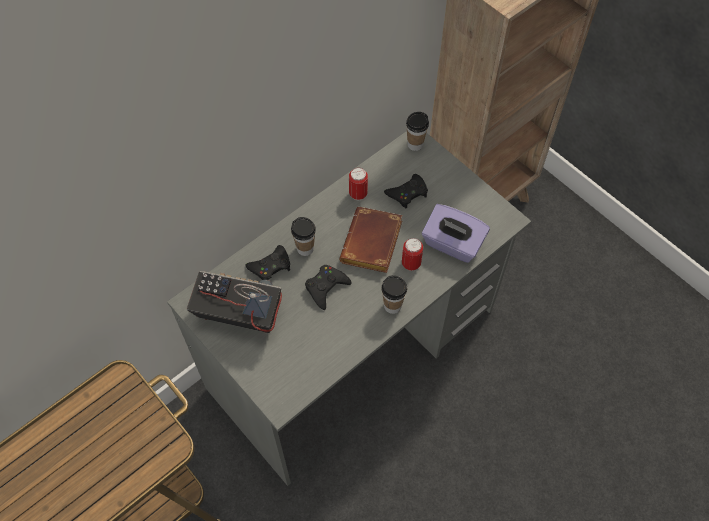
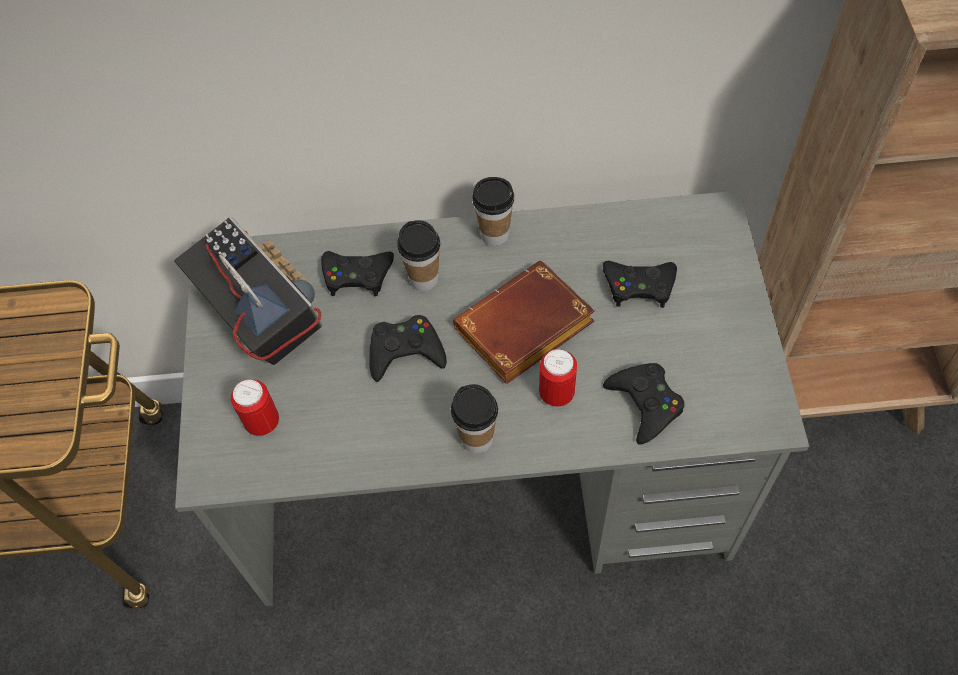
camera: 40 degrees right, 0 degrees up
can [349,168,368,200] -> can moved to [231,379,279,436]
cup [406,112,429,151] -> cup moved to [472,177,514,246]
purple tissue box [422,204,490,263] -> black game controller [603,363,685,445]

